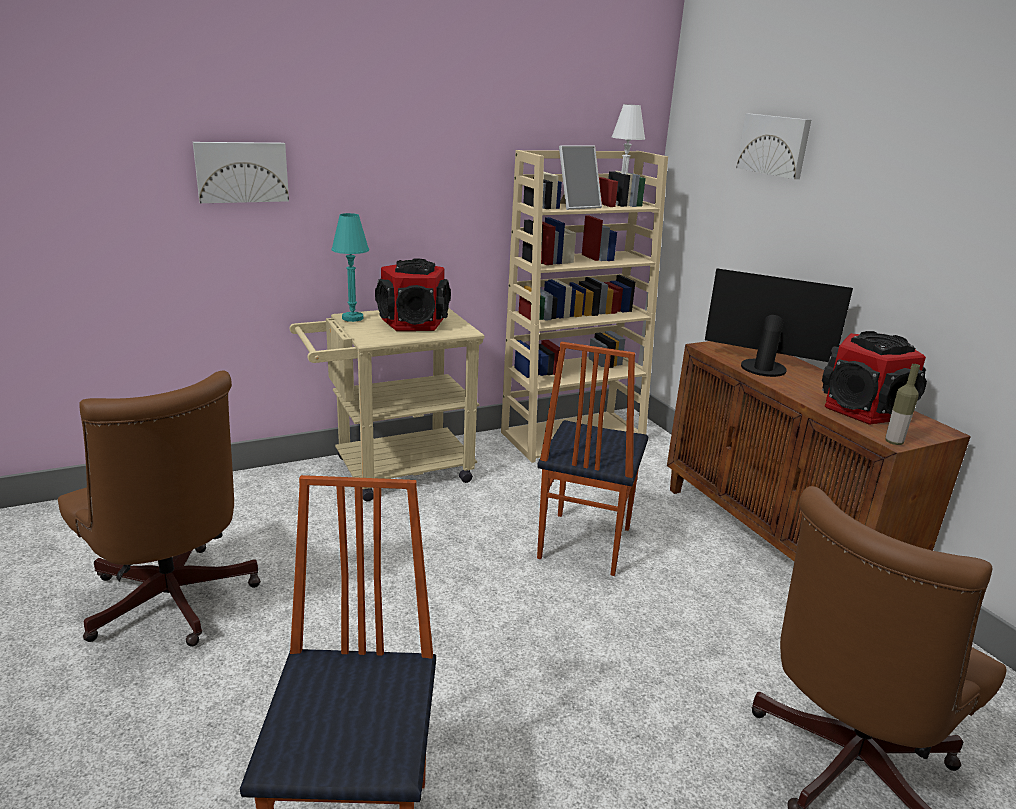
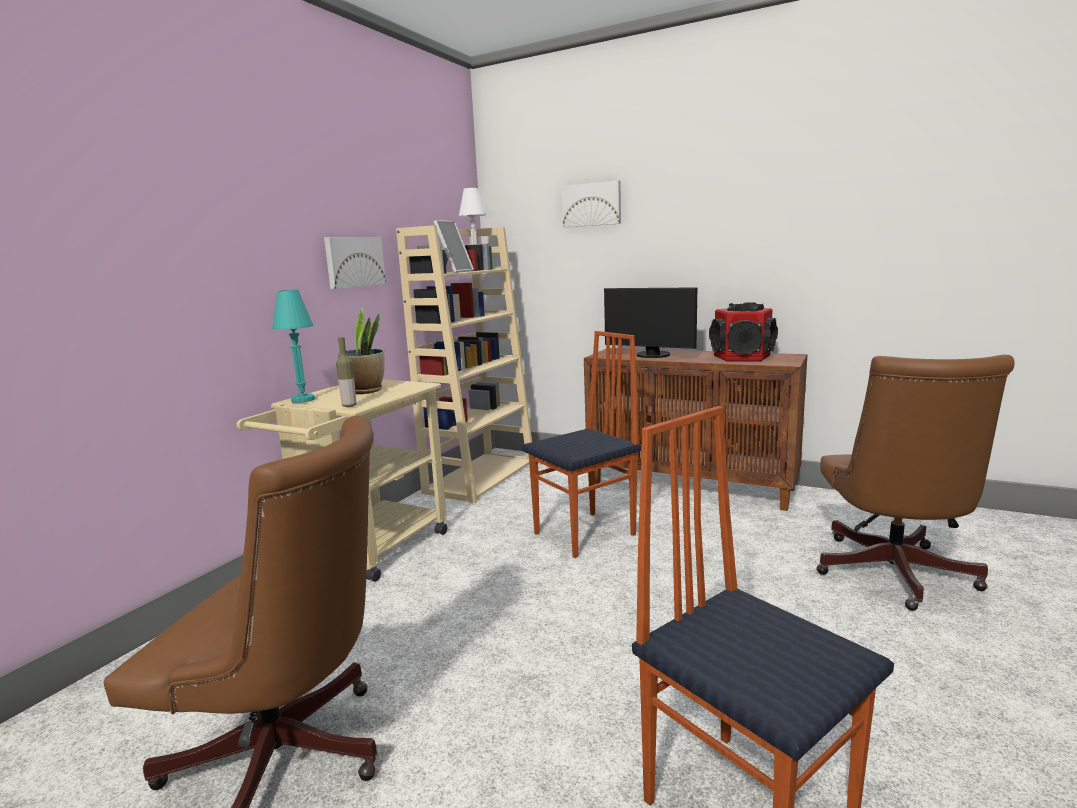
camera: 35 degrees left, 10 degrees down
picture [193,142,289,203] -> picture moved to [324,237,386,289]
speaker [375,258,451,331] -> potted plant [338,307,385,394]
chair [537,342,649,576] -> chair turned 105 degrees counterclockwise [522,331,641,558]
monitor [705,268,853,377] -> monitor turned 135 degrees counterclockwise [604,287,697,358]
bottle [885,364,920,445] -> bottle moved to [336,337,356,407]

